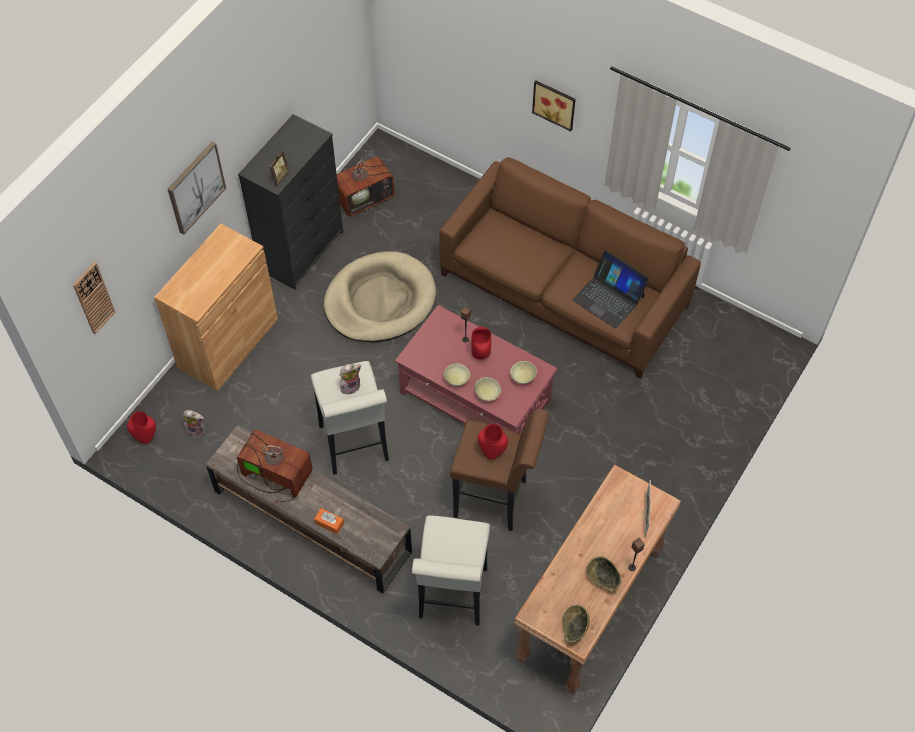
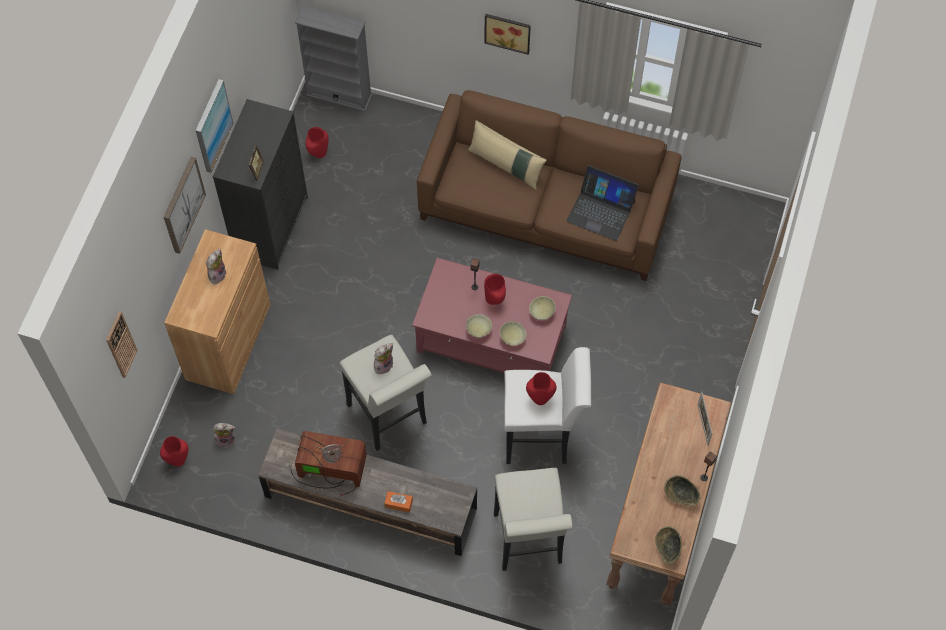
camera: 15 degrees left, 5 degrees up
beige dog bed [324,251,436,343] -> none
television [337,144,395,217] -> red vase [305,127,329,158]
brown stool [450,409,549,531] -> white stool [504,347,591,464]
none -> picture [195,79,233,173]
none -> plush toy [205,249,227,284]
none -> grey bookcase [295,5,372,111]
none -> beige pillow [468,120,547,190]

